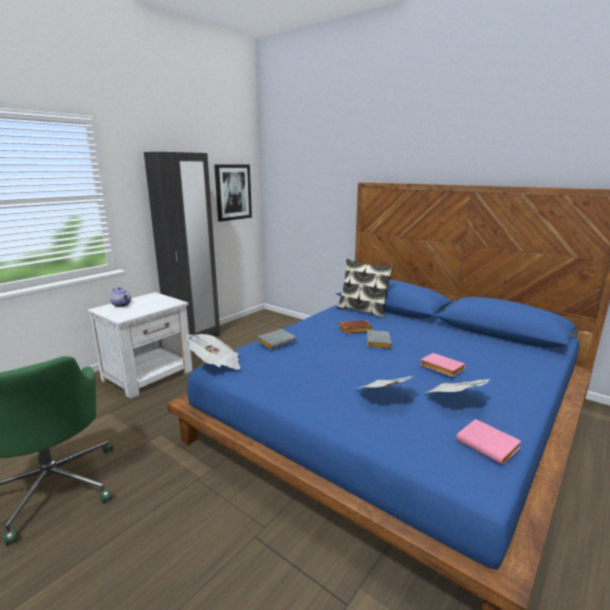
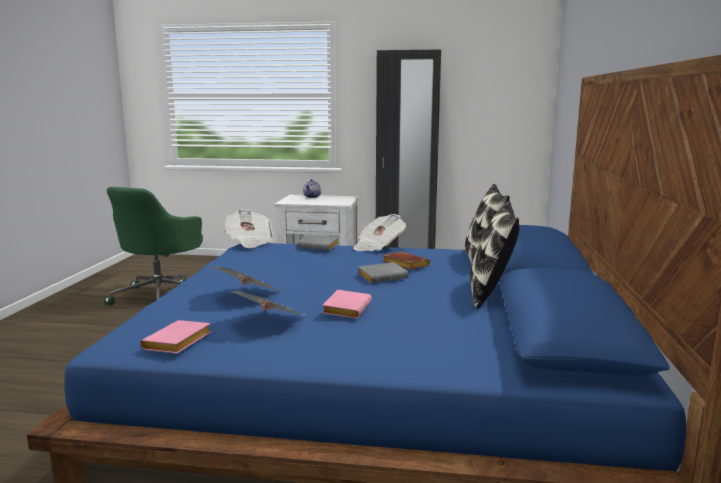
camera: 60 degrees right, 5 degrees down
picture [214,164,252,222] -> none
none -> newspaper [353,214,406,251]
none -> pillow [470,201,519,309]

